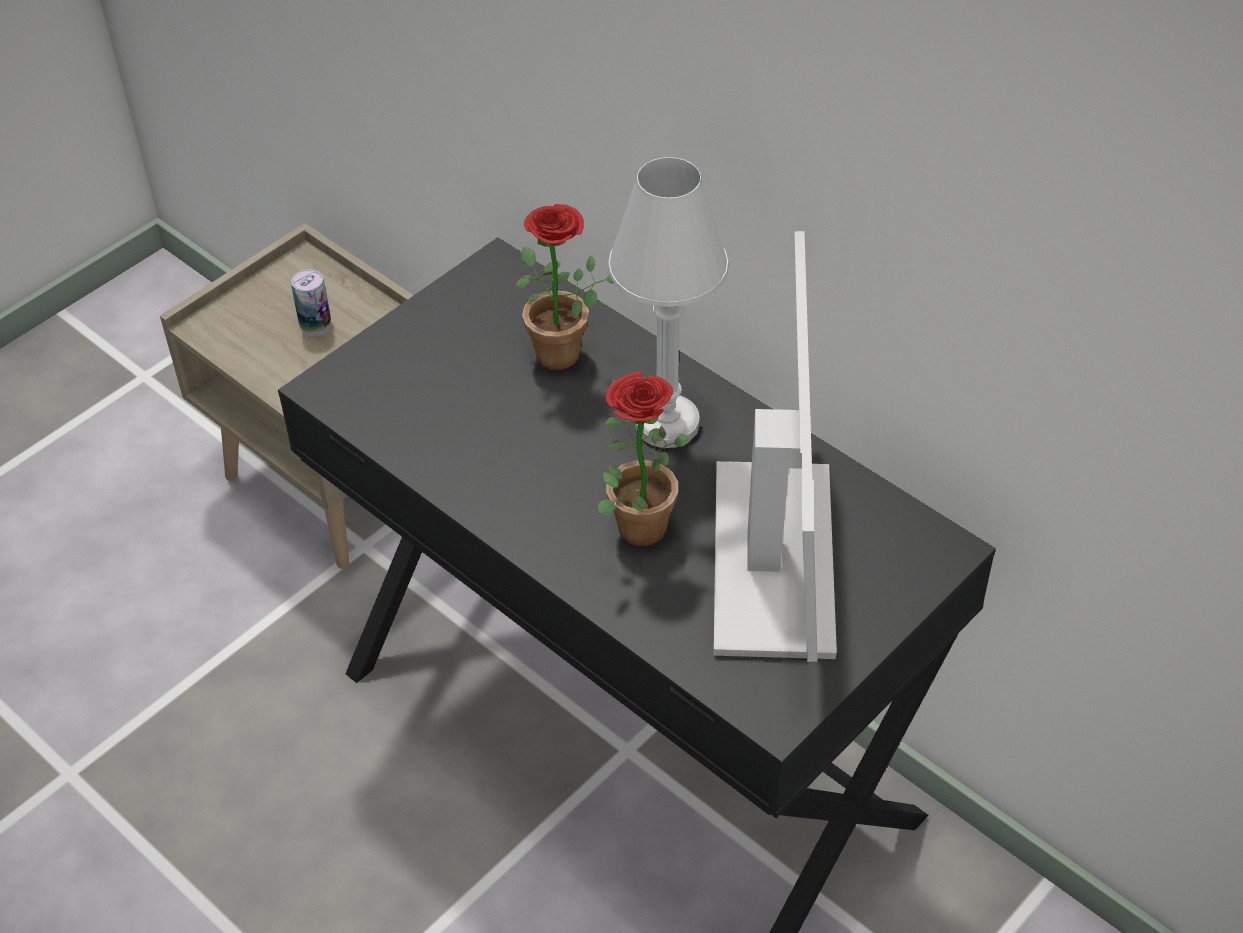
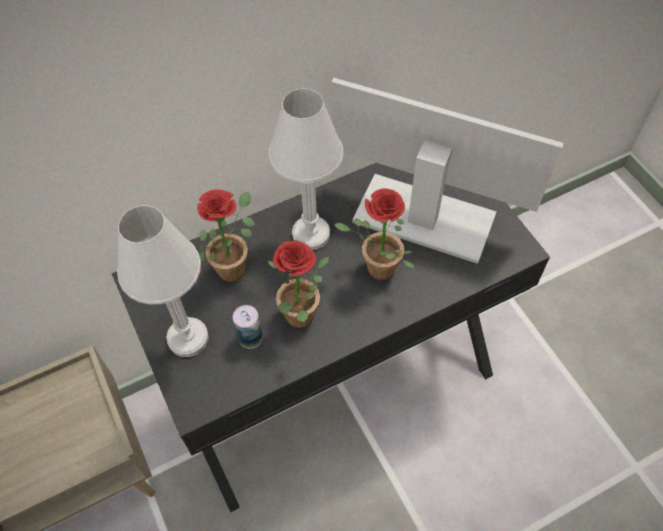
camera: 70 degrees left, 10 degrees up
can [291,269,331,336] -> can moved to [233,305,263,349]
none -> white table lamp [117,205,209,357]
none -> potted plant [268,241,329,328]

